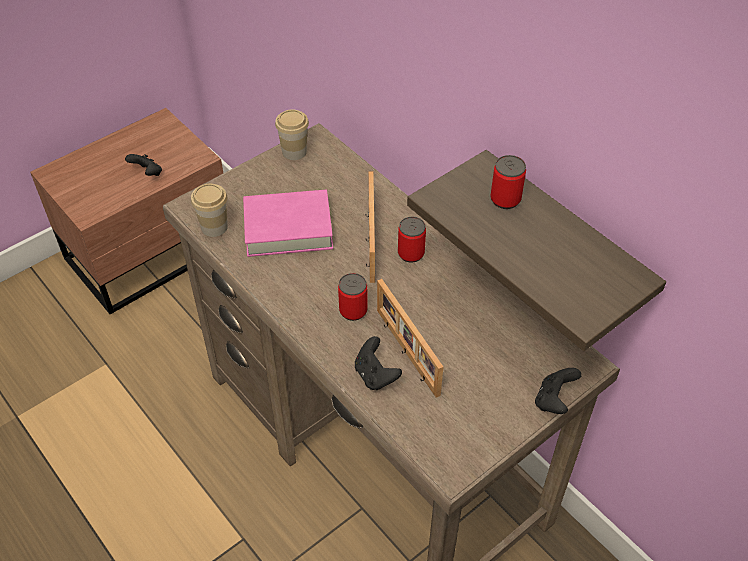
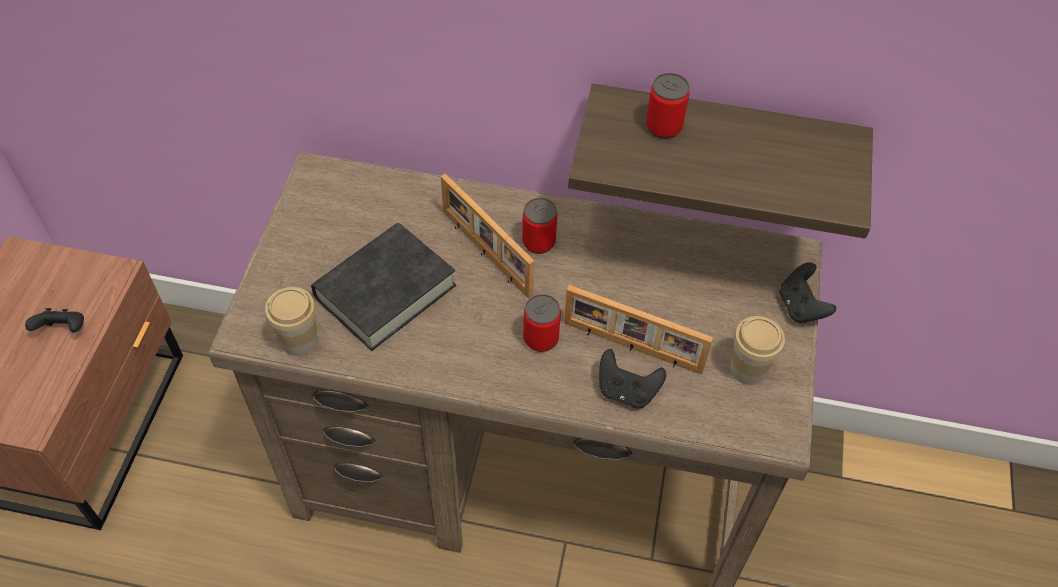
camera: 40 degrees left, 5 degrees up
pink book [243,190,333,257] -> black book [311,223,456,351]
cup [275,109,309,160] -> cup moved to [730,316,785,385]

